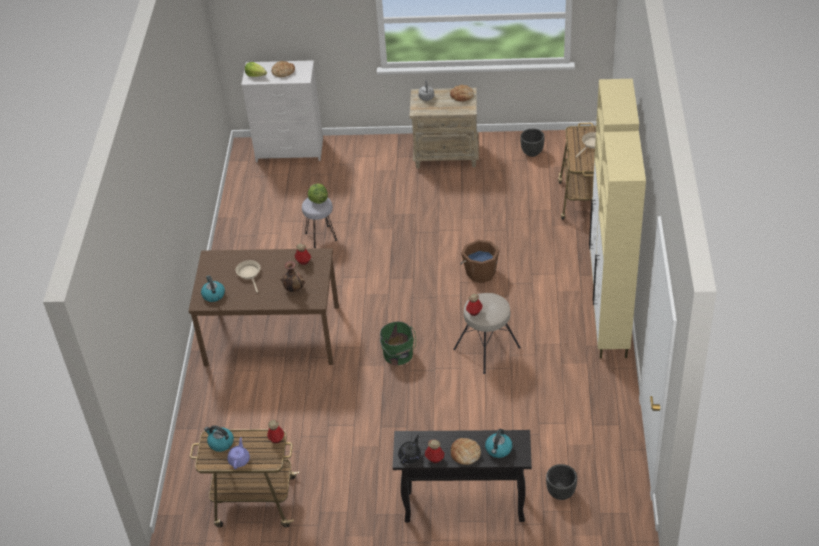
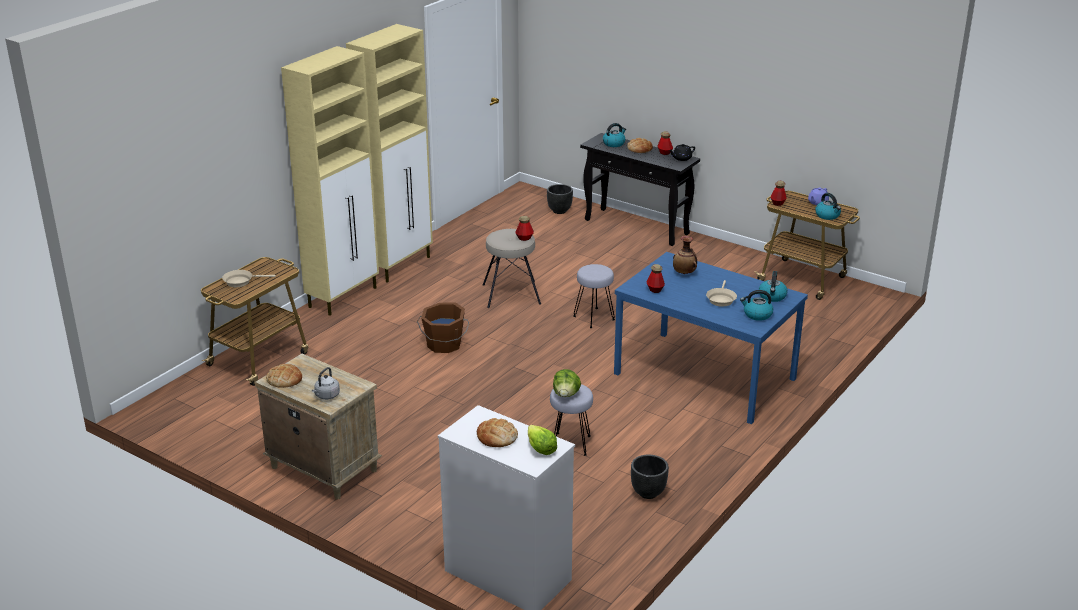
camera: 150 degrees left, 15 degrees down
brown dining table [189,248,339,366] -> blue dining table [614,252,808,424]
green bucket [380,321,416,365] -> grey stool [573,264,615,328]
black planter [520,129,545,157] -> black planter moved to [631,455,669,499]
none -> kettle [740,290,773,321]

